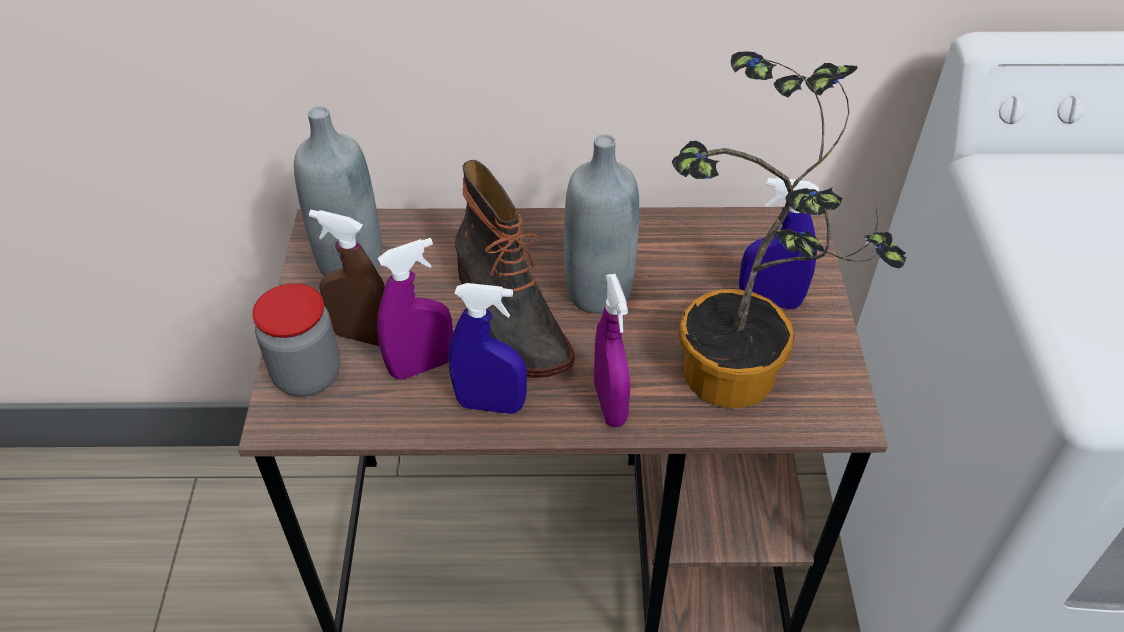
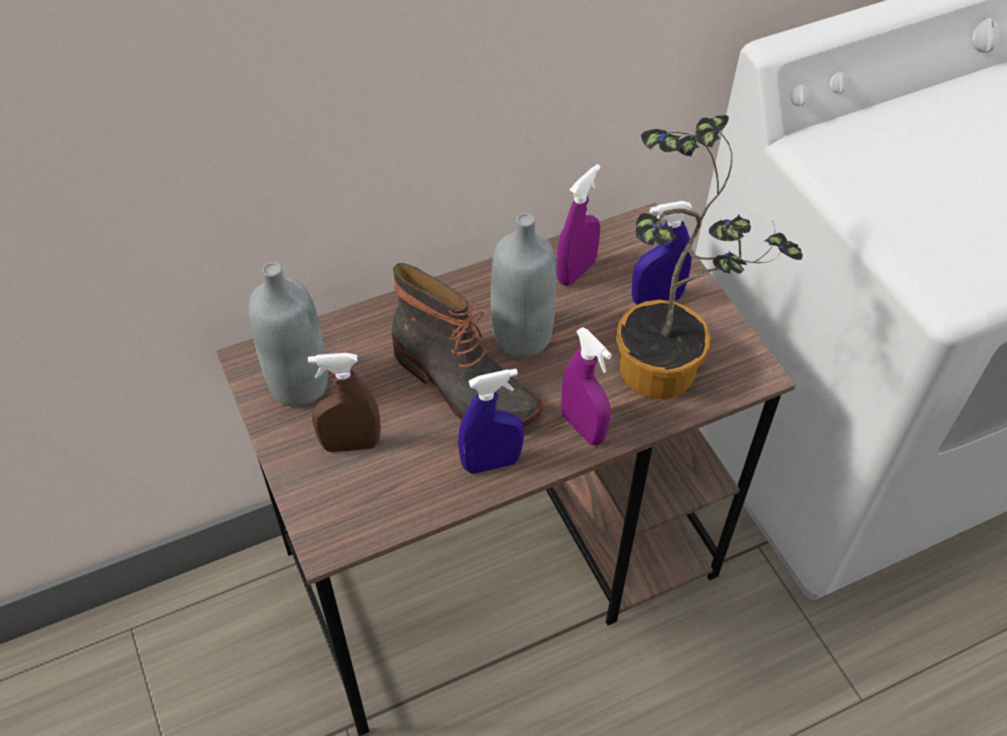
camera: 25 degrees left, 5 degrees up
jar [252,283,340,397] -> none
purple spray bottle [377,238,453,380] -> purple spray bottle moved to [557,164,601,286]

